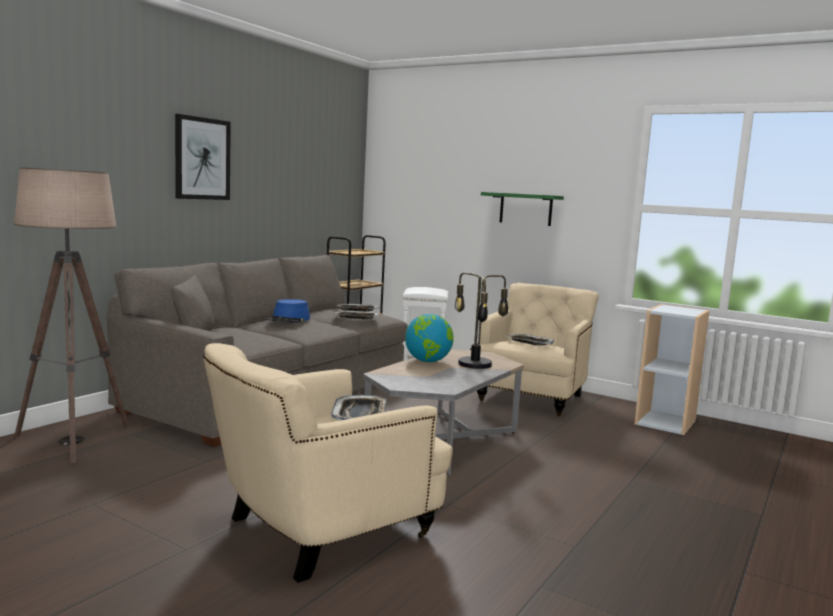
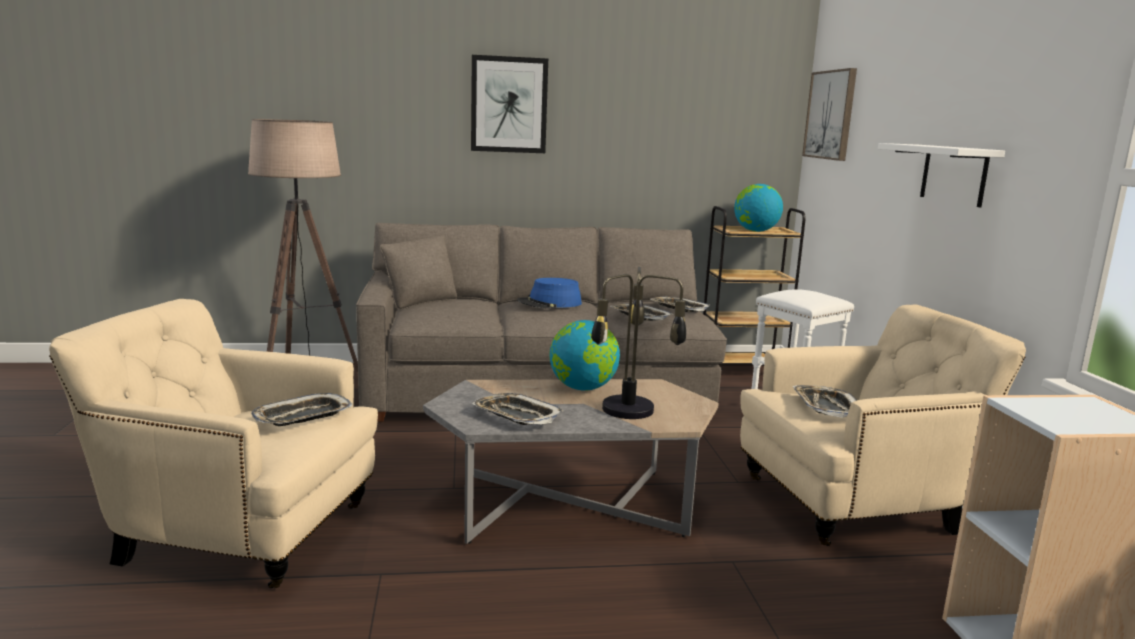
camera: 50 degrees right, 5 degrees up
green shelf [481,192,564,226] -> white shelf [878,143,1005,208]
none -> tray [472,393,563,425]
none -> globe [734,184,783,232]
none -> picture [802,68,857,161]

